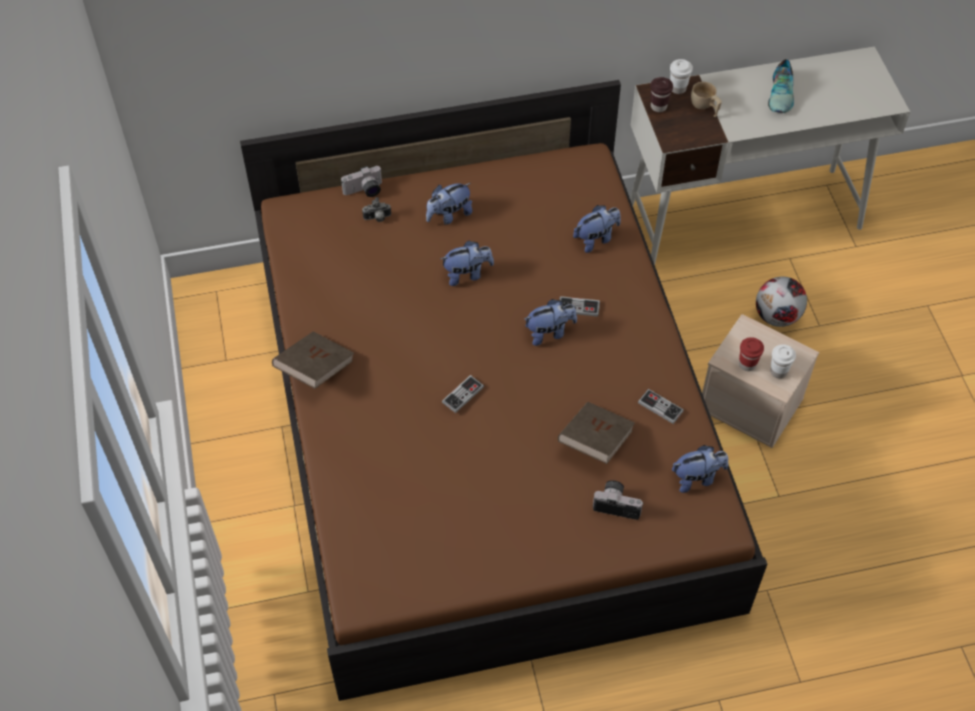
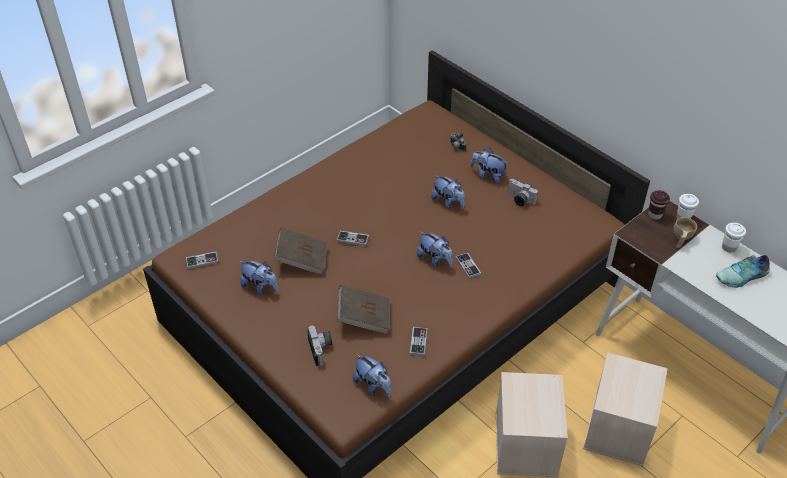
camera: 60 degrees right, 10 degrees down
brown book [272,332,354,389] -> brown book moved to [274,227,327,275]
camera [341,166,382,197] -> camera moved to [508,179,538,206]
plush toy [573,205,621,253] -> plush toy moved to [240,261,278,295]
red cup [739,337,764,371] -> none
football [756,276,807,327] -> beige storage box [583,352,668,466]
white cup [770,344,796,378] -> white cup moved to [722,223,746,253]
none -> game controller [186,251,219,269]

